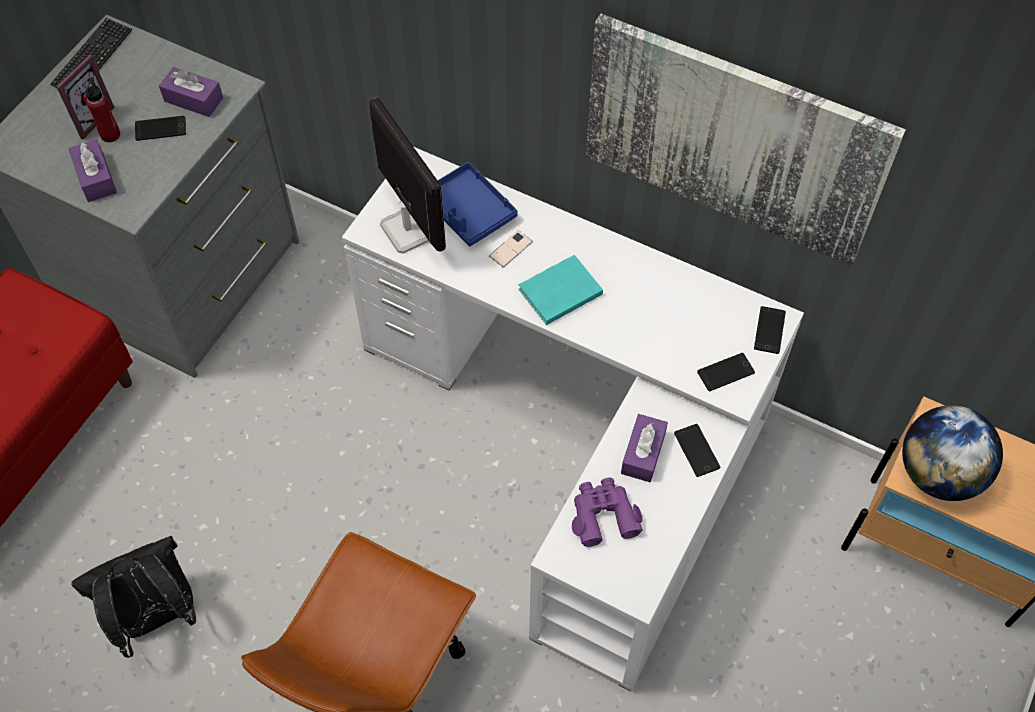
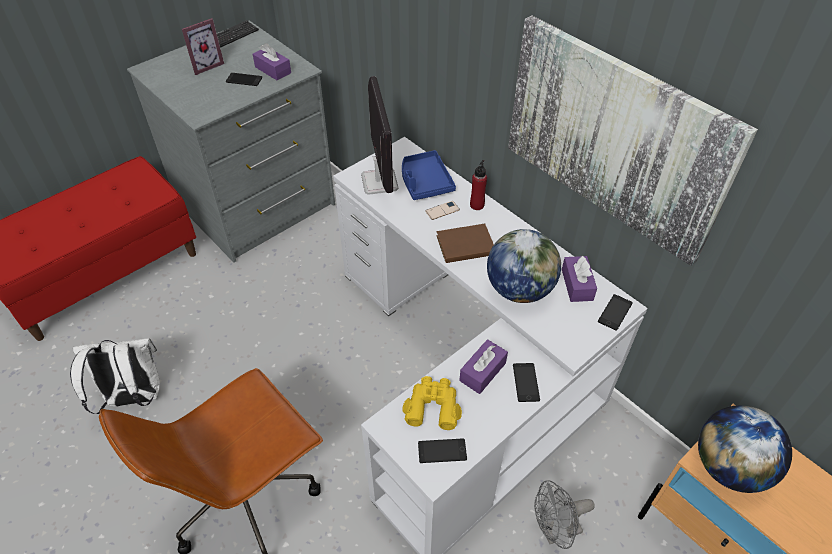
camera: 20 degrees right, 10 degrees down
purple tissue box [68,139,117,202] -> purple tissue box moved to [562,256,597,302]
black backpack [71,536,196,658] -> white backpack [70,338,160,414]
red bottle [85,77,120,142] -> red bottle moved to [470,160,487,210]
turquoise book [519,255,603,325] -> brown book [436,224,494,263]
purple binoculars [572,477,643,547] -> yellow binoculars [402,376,462,430]
phone [697,353,755,391] -> phone moved to [418,438,467,463]
none -> globe [487,229,561,303]
none -> grey fan [534,480,595,549]

